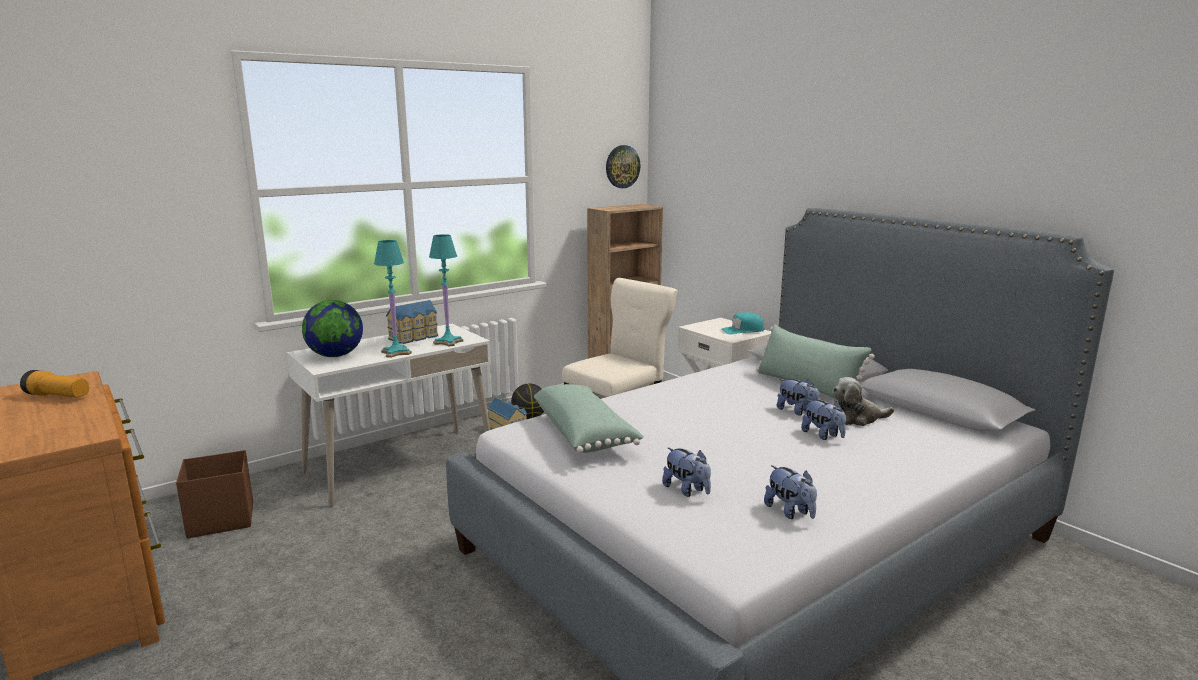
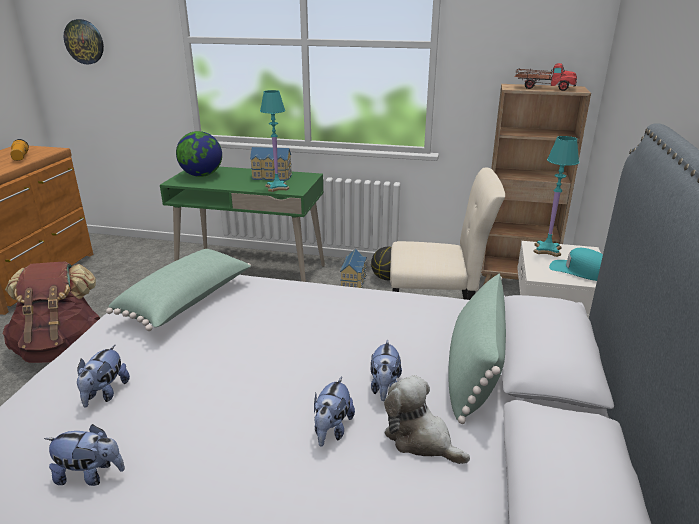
camera: 50 degrees right, 10 degrees up
brown storage box [176,450,253,539] -> none
white desk [287,324,491,507] -> green desk [160,167,325,282]
turquoise table lamp [374,240,412,358] -> turquoise table lamp moved to [533,136,579,257]
wall clock [606,145,641,188] -> wall clock moved to [64,19,104,64]
plush toy [764,465,817,519] -> plush toy turned 105 degrees counterclockwise [44,424,125,486]
none -> brown backpack [3,261,100,363]
none -> toy truck [515,63,577,91]

